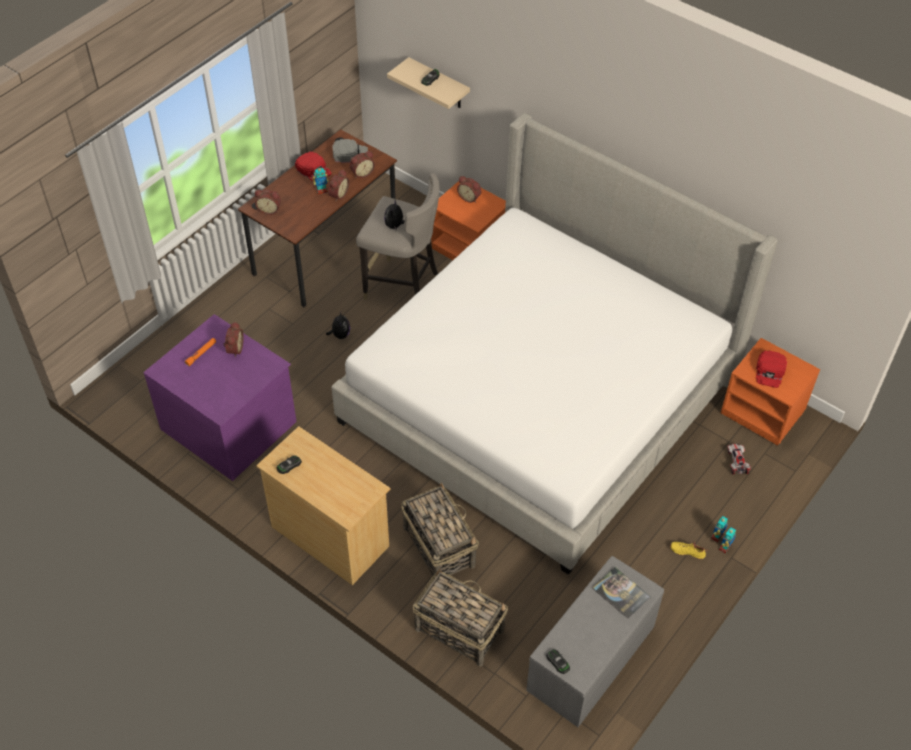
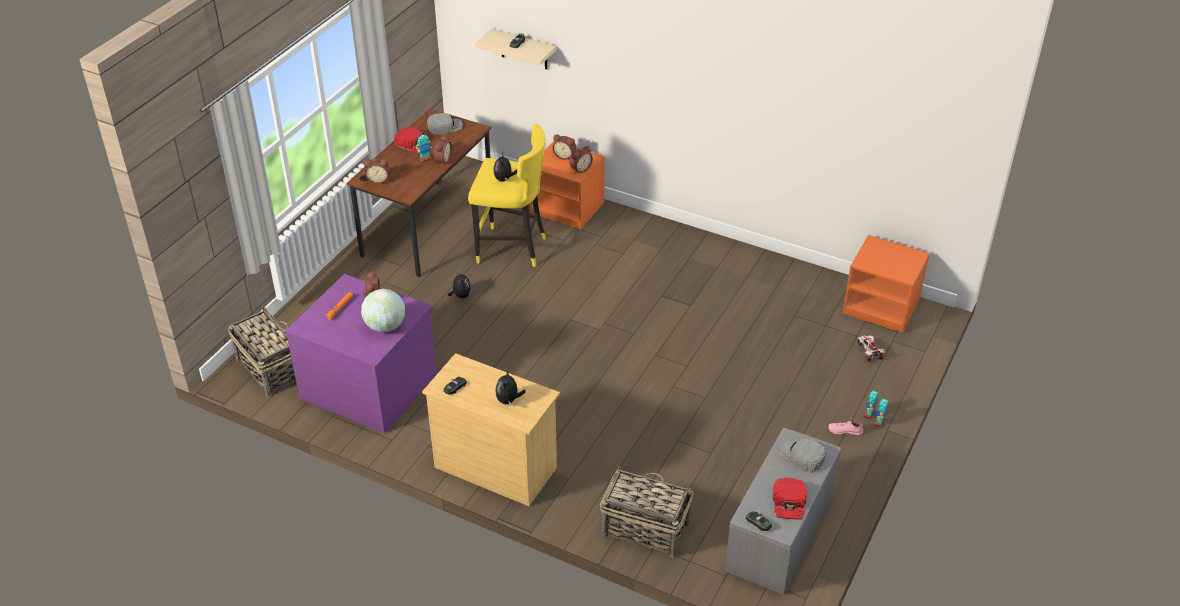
camera: 10 degrees left, 10 degrees down
bed [331,113,778,575] -> none
alarm clock [350,151,375,178] -> alarm clock moved to [569,146,593,174]
grey stool [356,173,440,300] -> yellow stool [468,124,546,267]
basket [401,483,479,576] -> basket moved to [228,306,296,397]
book [592,567,651,619] -> grey cap [779,439,826,473]
yellow shoe [670,542,707,560] -> pink shoe [828,417,865,436]
red cap [756,351,787,388] -> red cap moved to [773,477,807,520]
none -> globe [361,289,405,332]
none -> plush toy [495,371,526,406]

